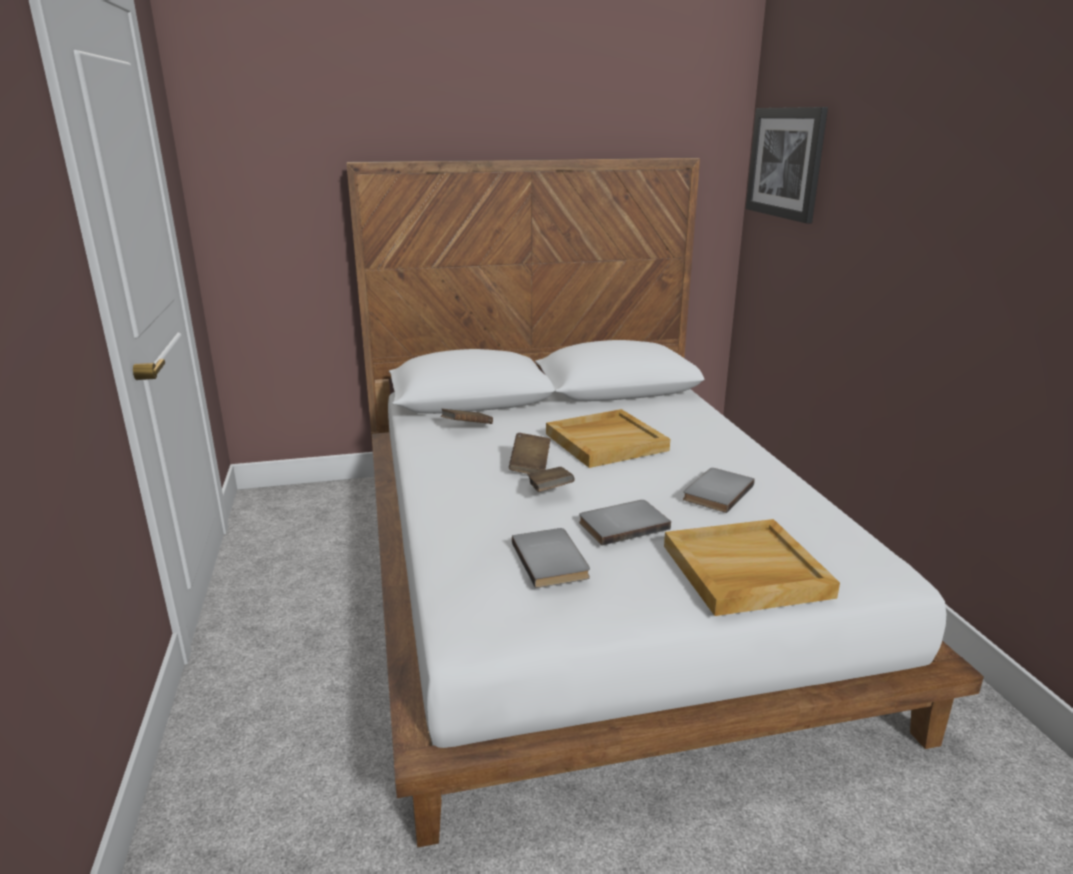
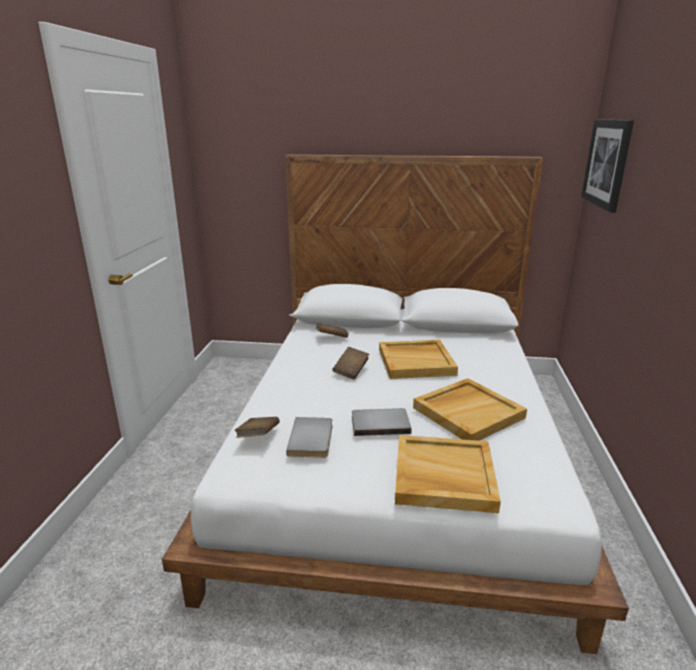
camera: 20 degrees right, 0 degrees up
brown book [528,467,575,492] -> brown book moved to [235,417,280,438]
grey book [683,468,755,513] -> beige tray [413,378,527,441]

